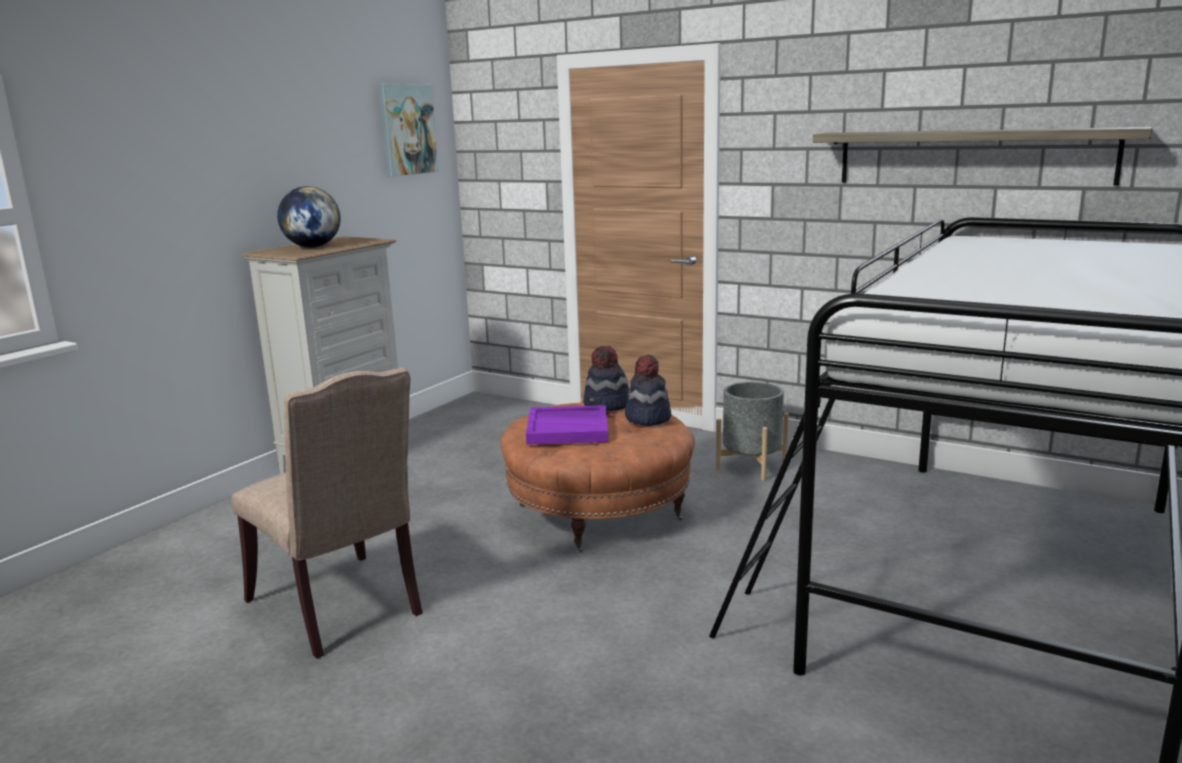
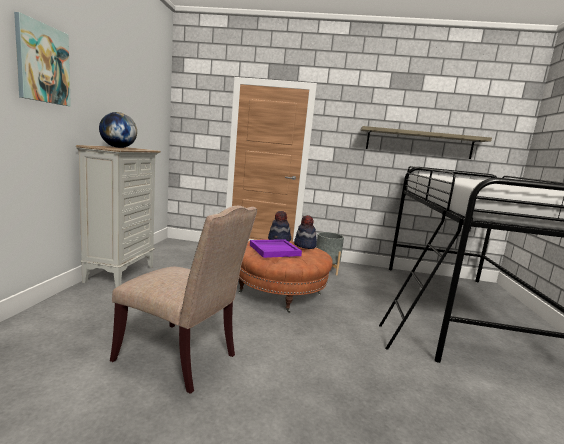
camera: 25 degrees left, 5 degrees down
picture [378,84,439,176] -> picture moved to [14,12,71,106]

